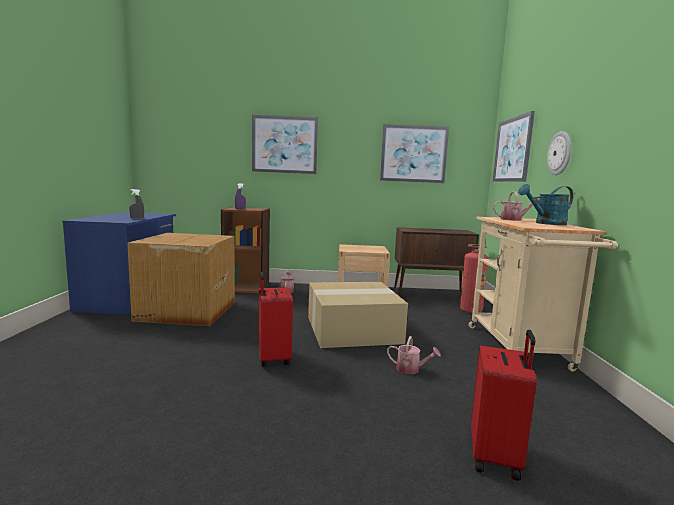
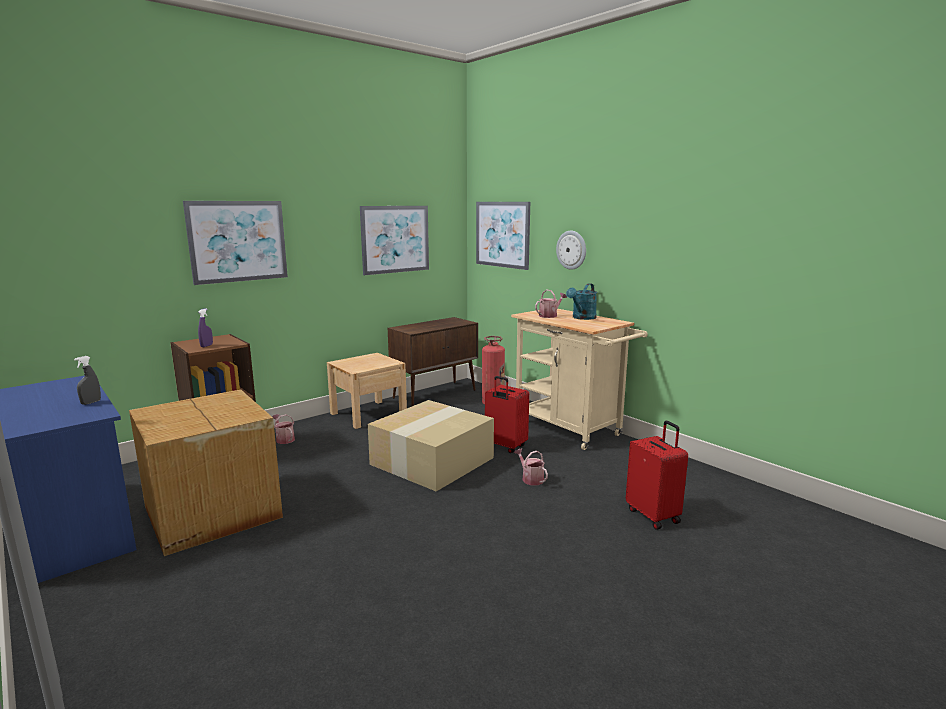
camera: 40 degrees left, 5 degrees up
red suitcase [259,272,293,367] -> red suitcase moved to [485,376,529,453]
watering can [387,336,441,374] -> watering can turned 105 degrees counterclockwise [514,448,548,486]

